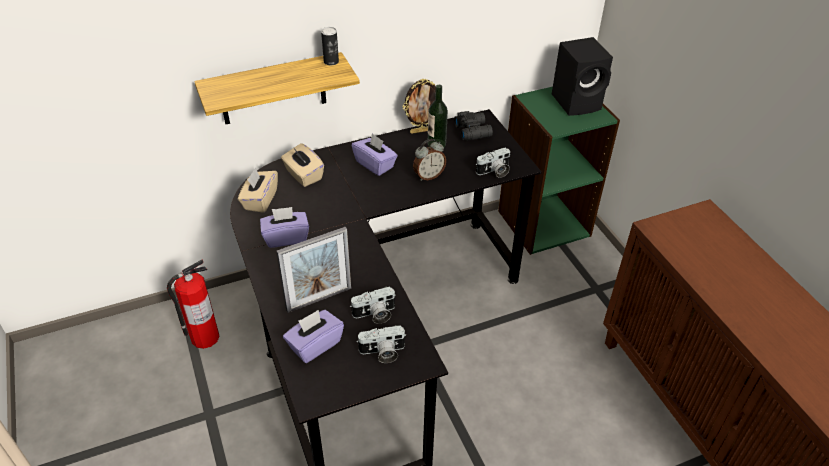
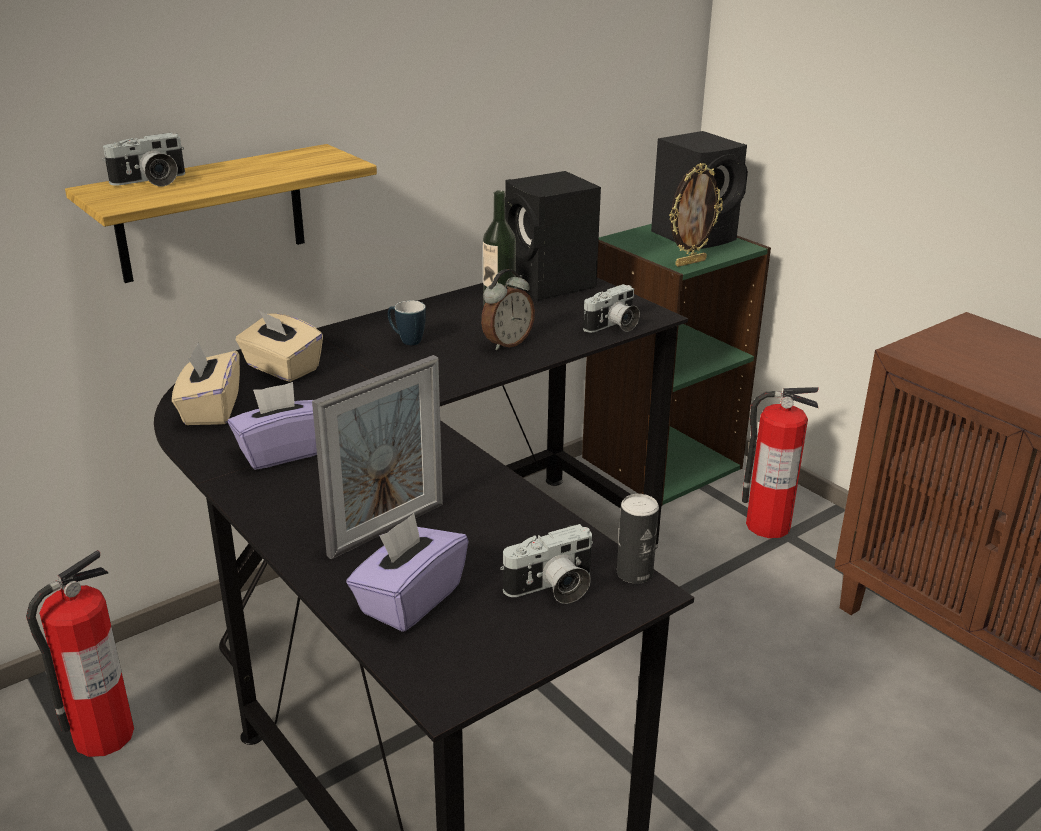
camera: 15 degrees left, 15 degrees down
can [321,27,339,65] -> can moved to [617,494,659,584]
purple tissue box [351,133,398,176] -> mug [388,300,426,345]
camera [351,287,396,324] -> camera moved to [102,133,185,186]
picture frame [402,79,436,134] -> picture frame moved to [669,163,723,267]
black binoculars [454,111,493,141] -> black speaker [505,171,601,301]
none -> fire extinguisher [742,387,819,538]

